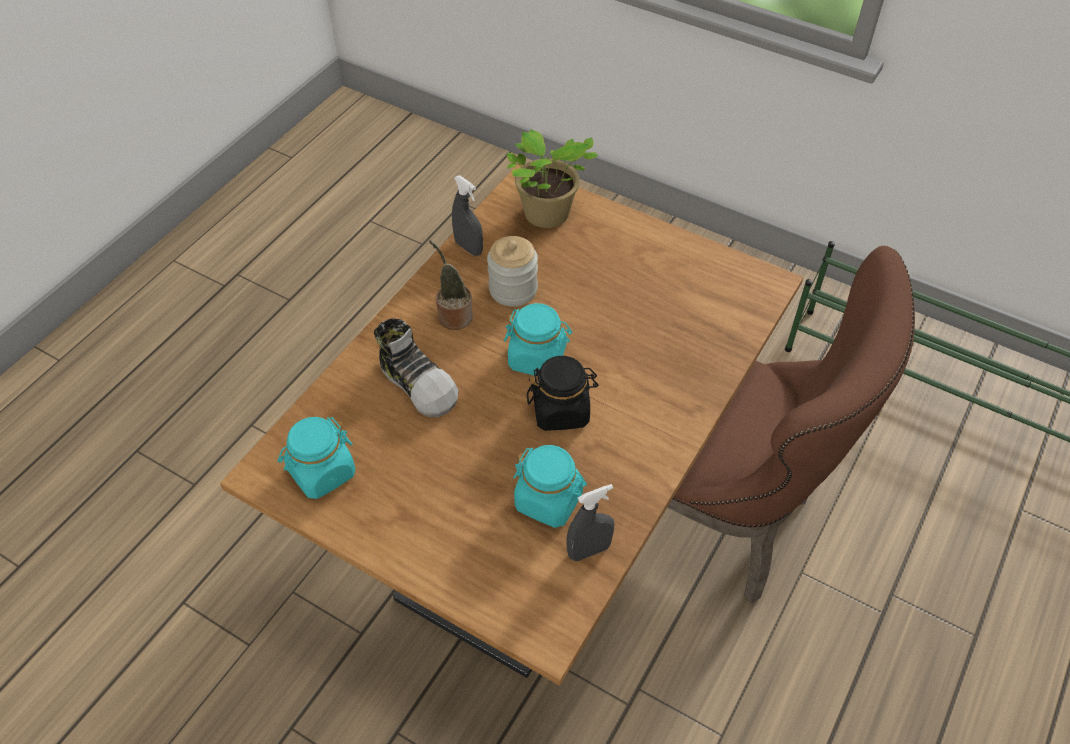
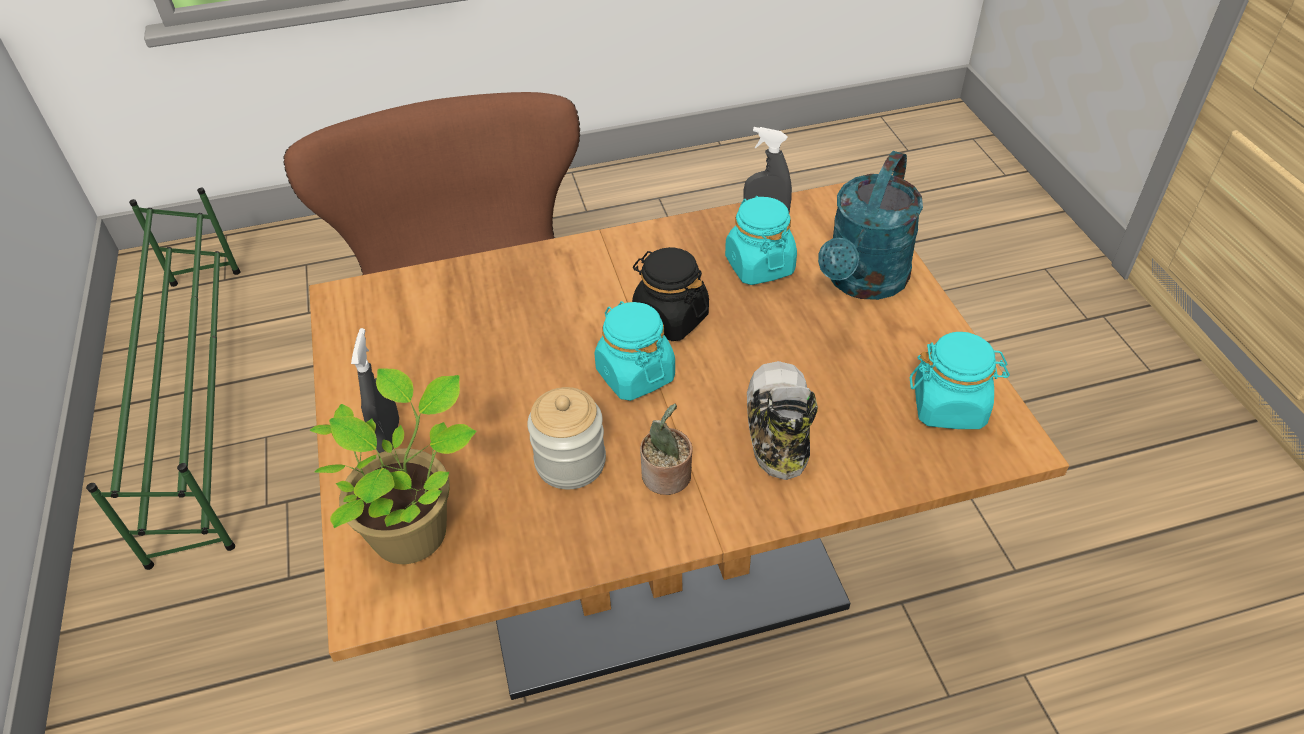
camera: 135 degrees left, 5 degrees down
grey spray bottle [452,176,483,256] -> grey spray bottle moved to [351,328,399,453]
none -> turquoise watering can [818,151,923,300]

